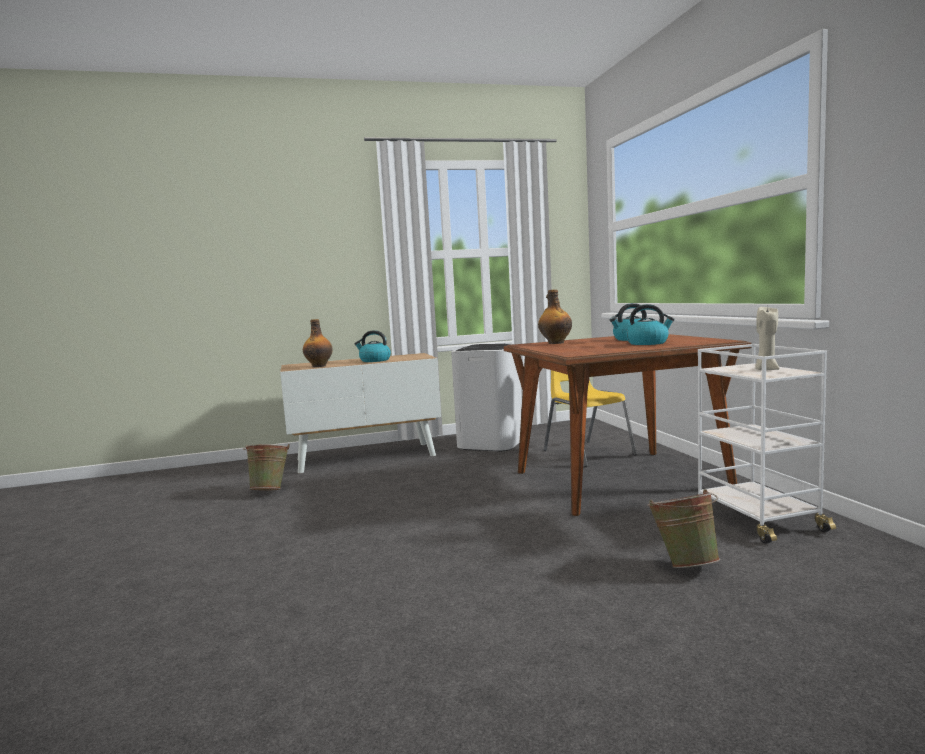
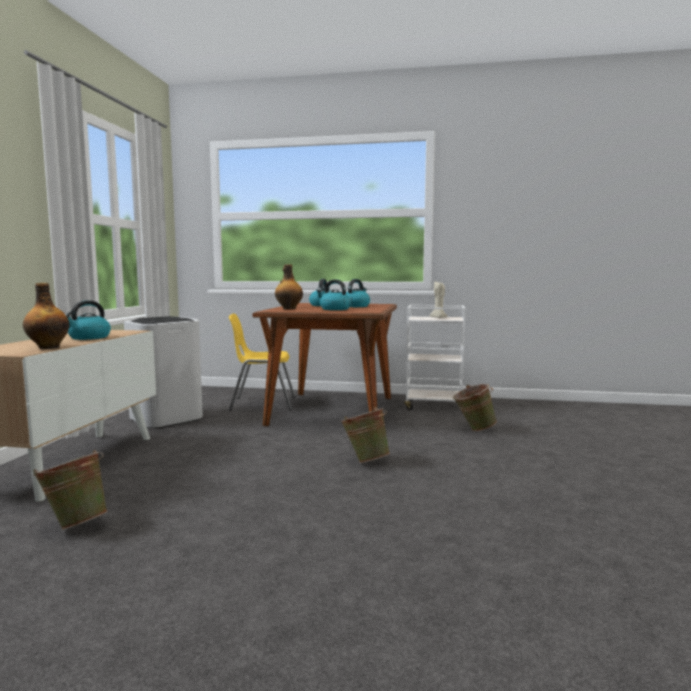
camera: 65 degrees left, 0 degrees up
none -> kettle [320,279,351,310]
none -> green bucket [340,407,390,463]

